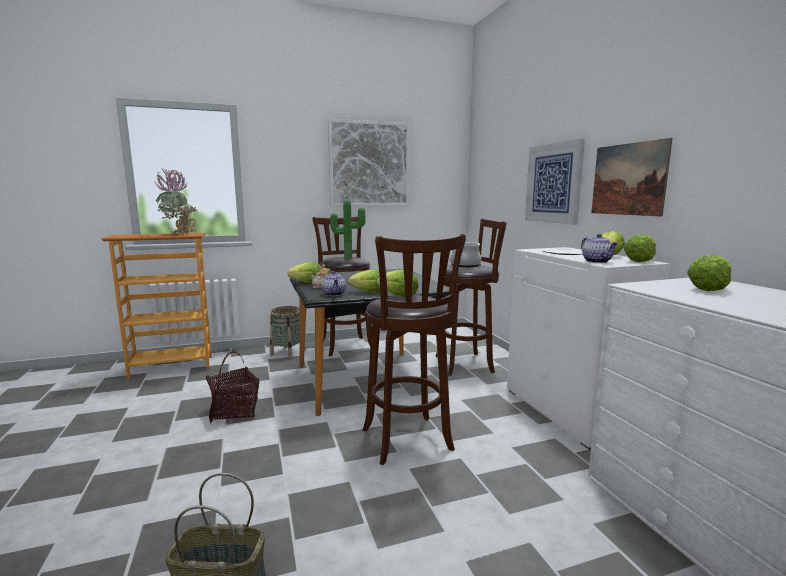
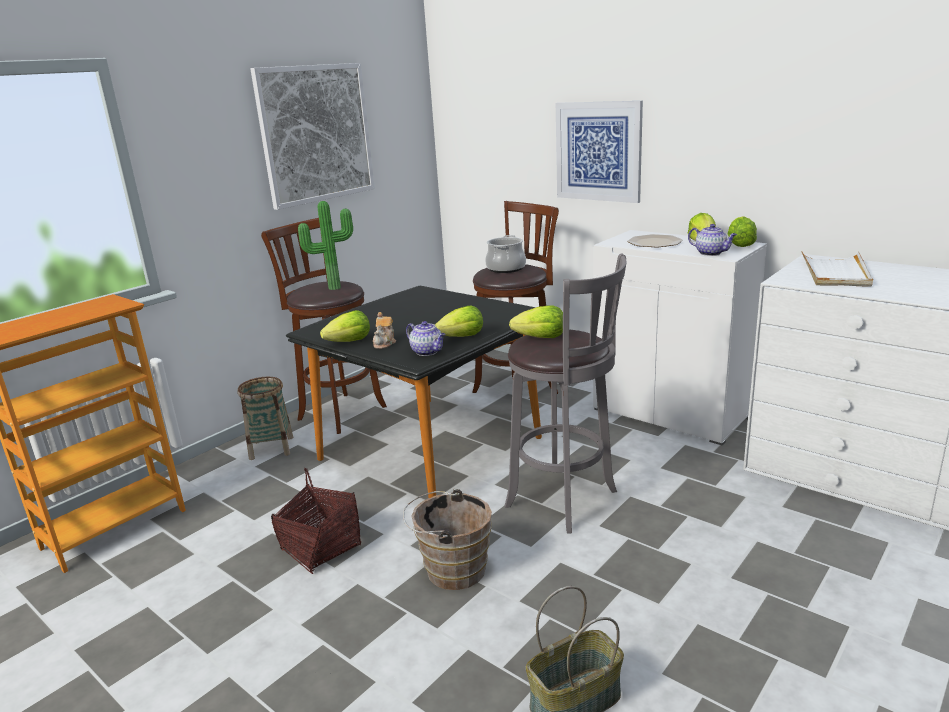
camera: 30 degrees left, 10 degrees up
potted plant [154,169,198,234] -> none
brown stool [363,234,466,465] -> grey stool [505,253,627,534]
picture [591,138,673,217] -> none
lettuce [687,255,732,291] -> white tray [801,251,873,287]
none -> brown bucket [403,489,492,590]

